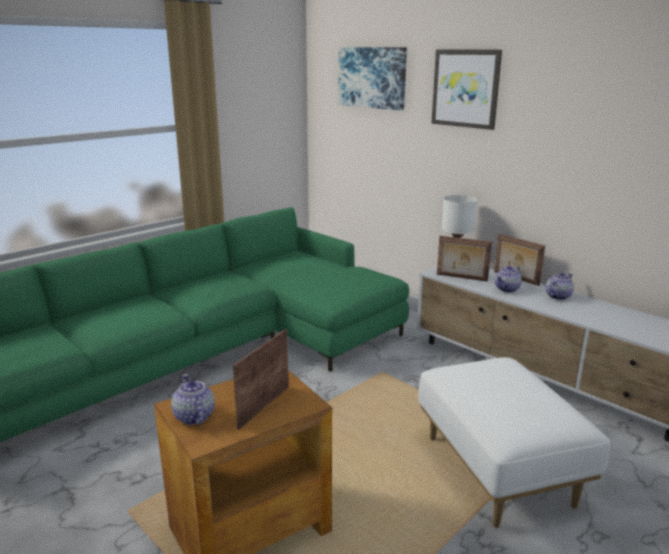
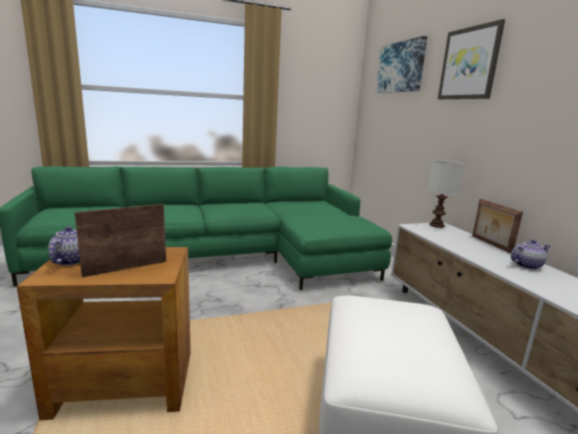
camera: 25 degrees right, 5 degrees down
picture frame [437,236,492,282] -> none
teapot [495,266,522,292] -> none

